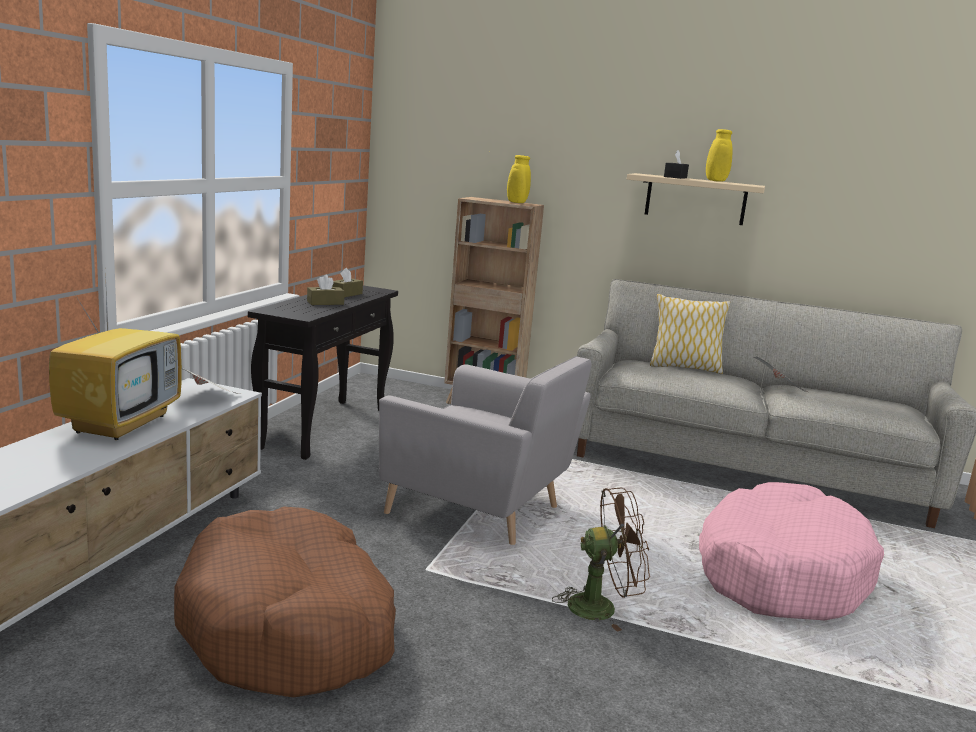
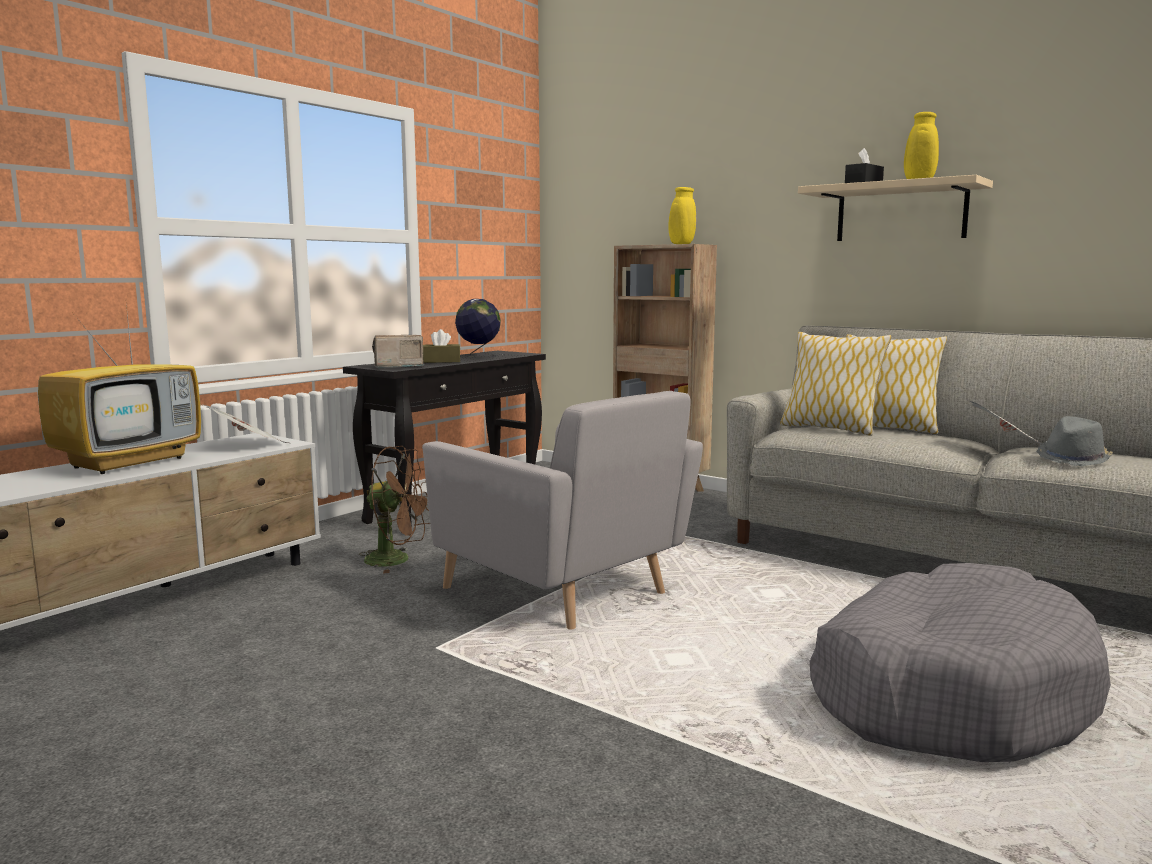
camera: 20 degrees right, 5 degrees down
brown dog bed [174,507,396,697] -> none
brown tissue box [332,268,363,297] -> globe [455,299,501,358]
brown fan [552,488,650,632] -> brown fan moved to [359,446,431,574]
pink dog bed [699,482,884,620] -> grey dog bed [810,563,1111,762]
none -> radio [372,335,424,368]
none -> pillow [780,332,891,436]
none -> grey hat [1036,416,1113,466]

